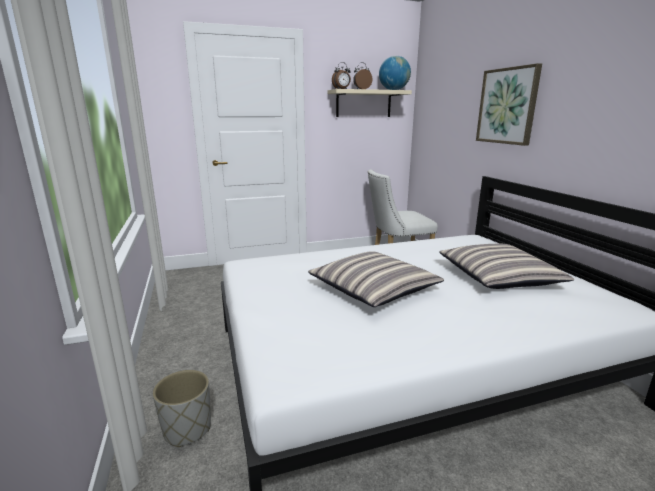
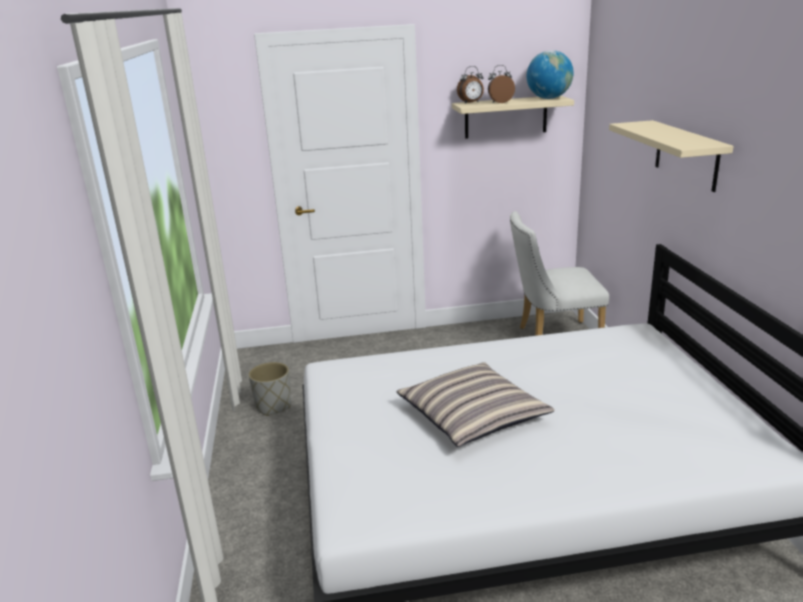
camera: 10 degrees right, 5 degrees up
grey planter [153,370,211,447] -> grey planter moved to [249,362,291,416]
pillow [439,244,574,289] -> none
picture [476,63,542,146] -> beige shelf [609,120,734,192]

